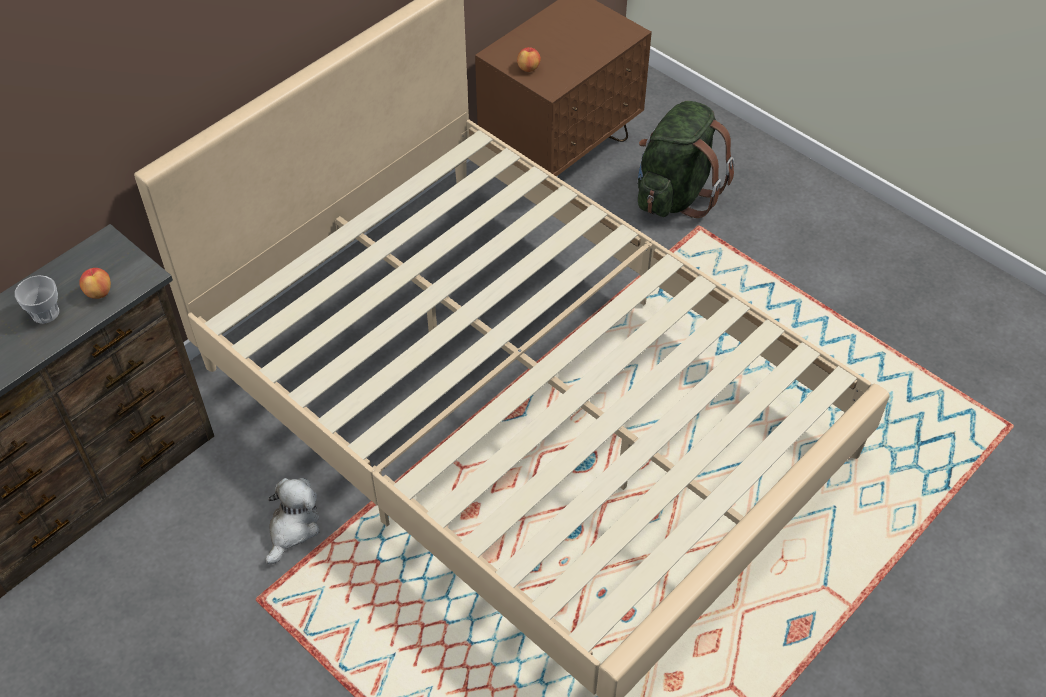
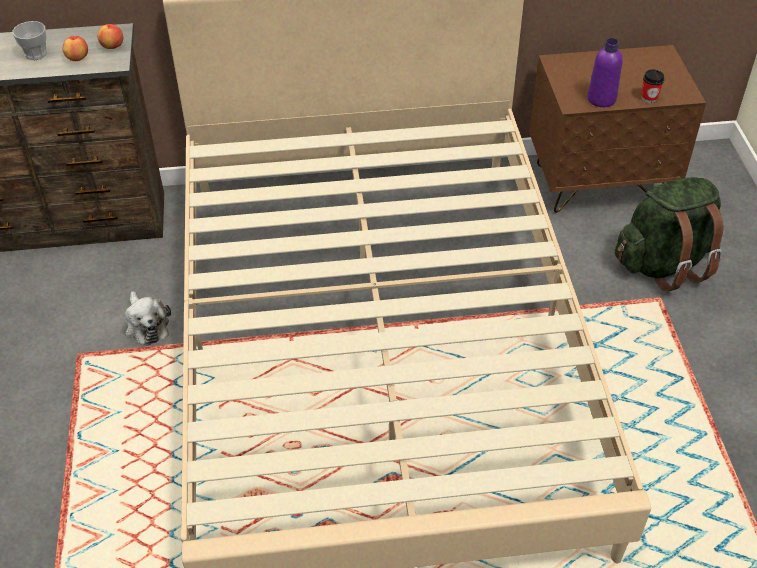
camera: 40 degrees right, 5 degrees down
plush toy [265,478,320,565] -> plush toy turned 90 degrees clockwise [125,291,171,346]
apple [517,47,541,72] -> apple moved to [97,24,123,49]
none -> purple bottle [587,38,623,107]
none -> cup [641,69,664,103]

